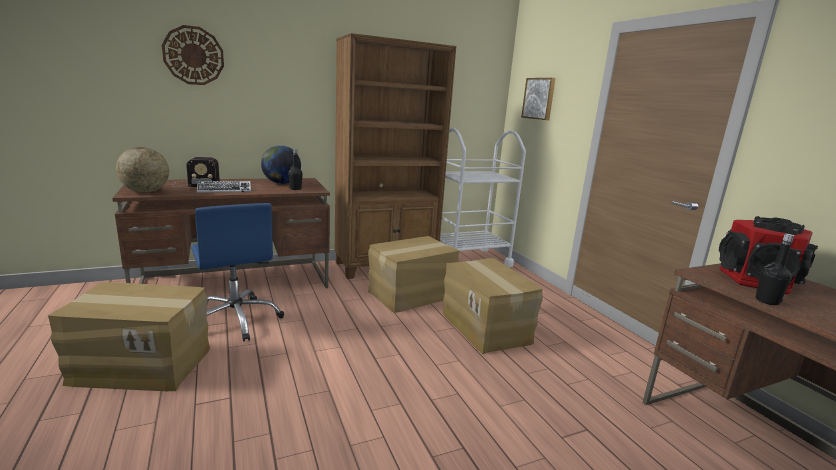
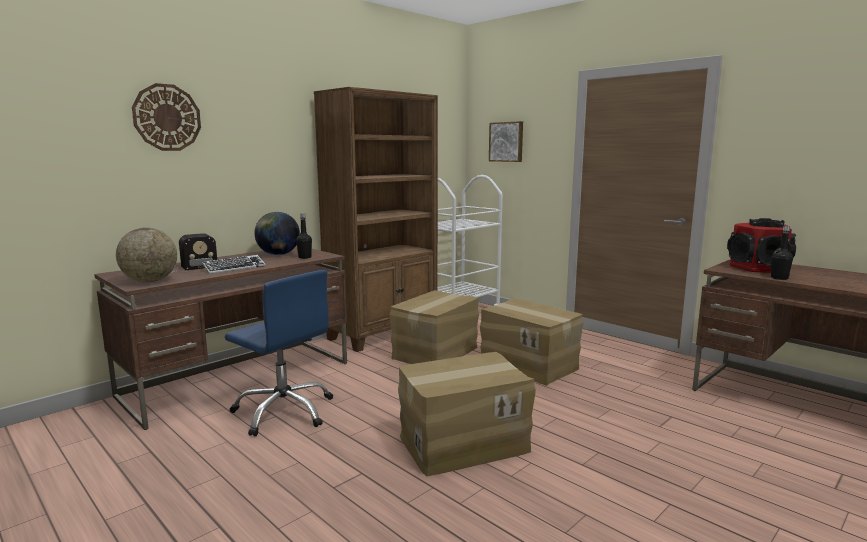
camera: 20 degrees left, 5 degrees down
cardboard box [48,282,210,391] -> cardboard box moved to [398,352,536,476]

